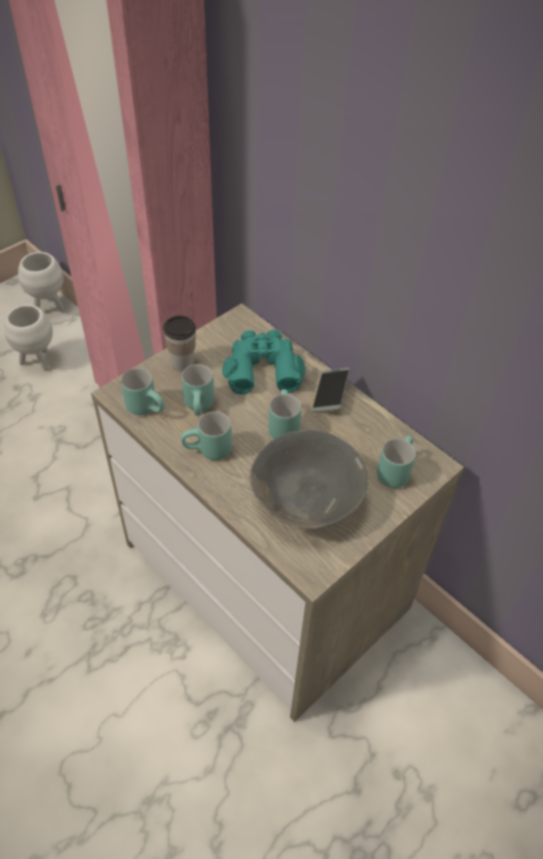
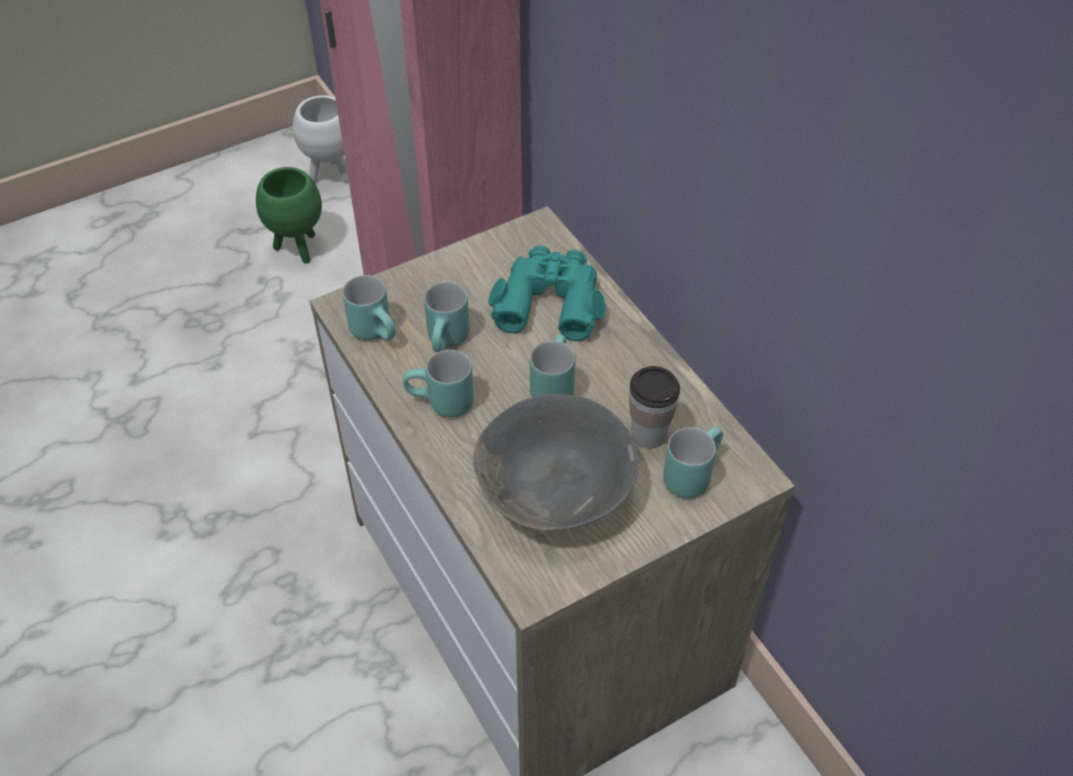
camera: 15 degrees right, 0 degrees up
white planter [4,305,53,371] -> green planter [256,167,322,264]
cup [163,315,196,372] -> cup moved to [629,366,680,449]
phone [312,367,350,413] -> none

